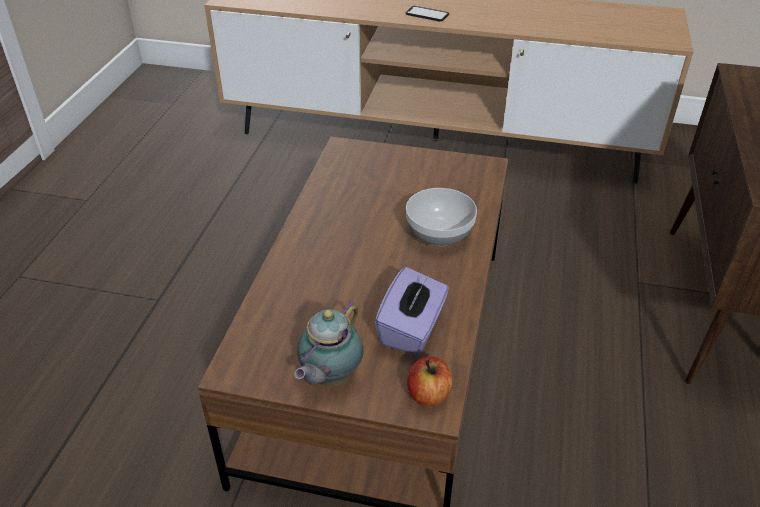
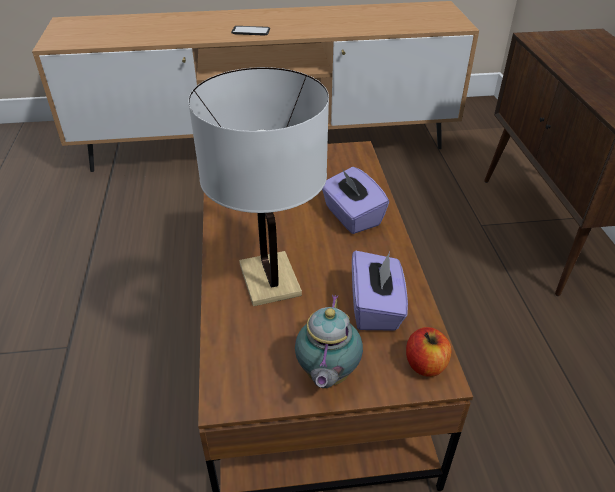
camera: 20 degrees left, 0 degrees up
bowl [406,188,477,247] -> purple tissue box [322,167,389,234]
none -> white table lamp [188,67,329,306]

